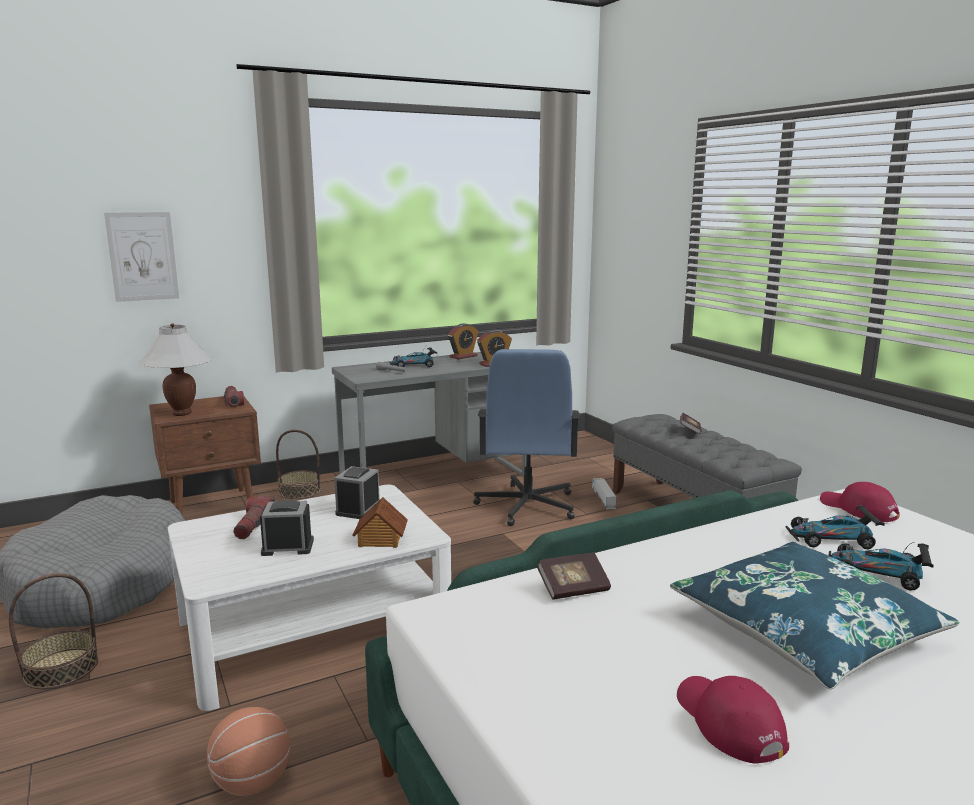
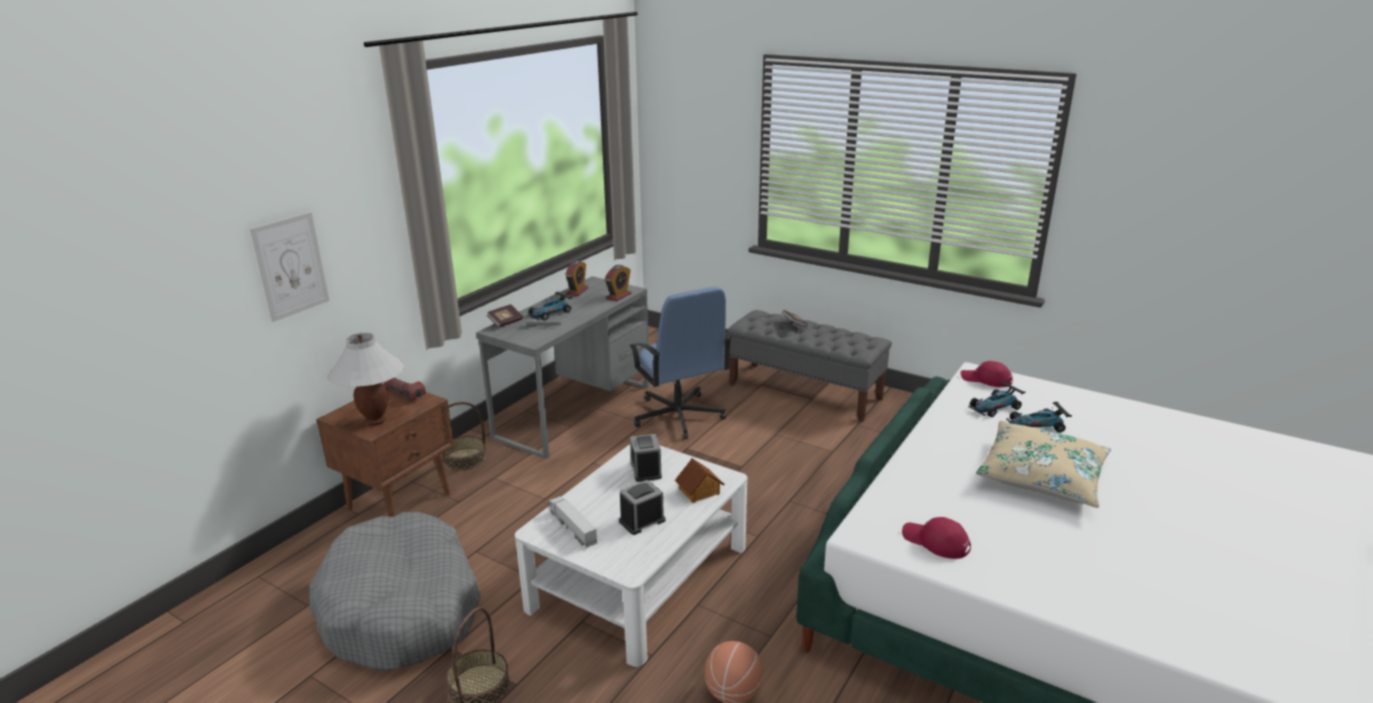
camera: 30 degrees left, 10 degrees up
flashlight [233,496,275,539] -> none
book [537,553,611,599] -> book moved to [487,304,523,327]
toy truck [592,478,616,510] -> toy truck moved to [549,496,597,548]
blue pillow [670,542,960,689] -> beige pillow [976,421,1111,508]
red cap [677,676,789,763] -> red cap moved to [902,517,971,559]

